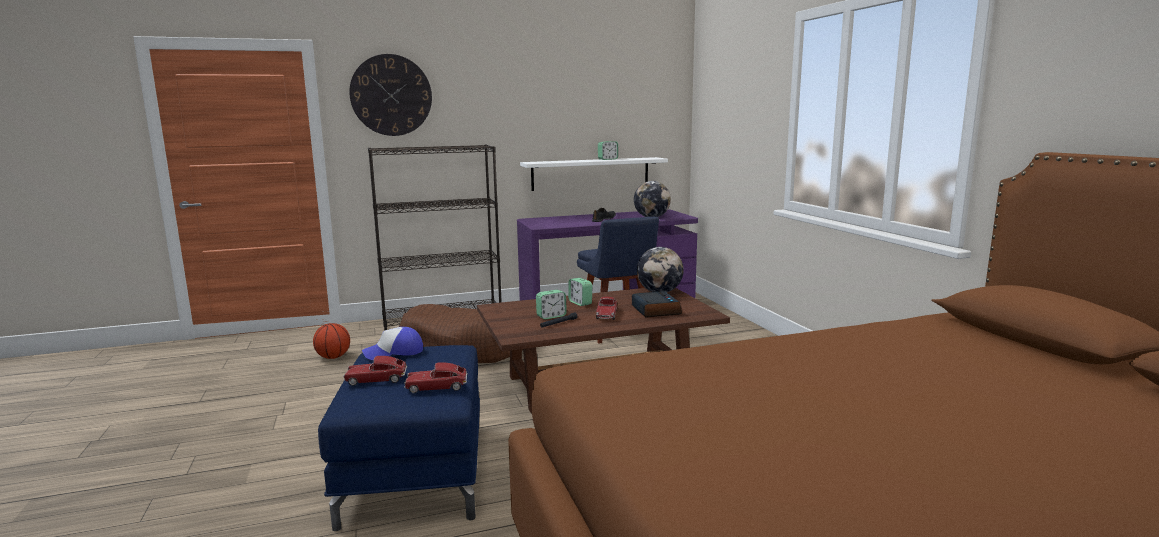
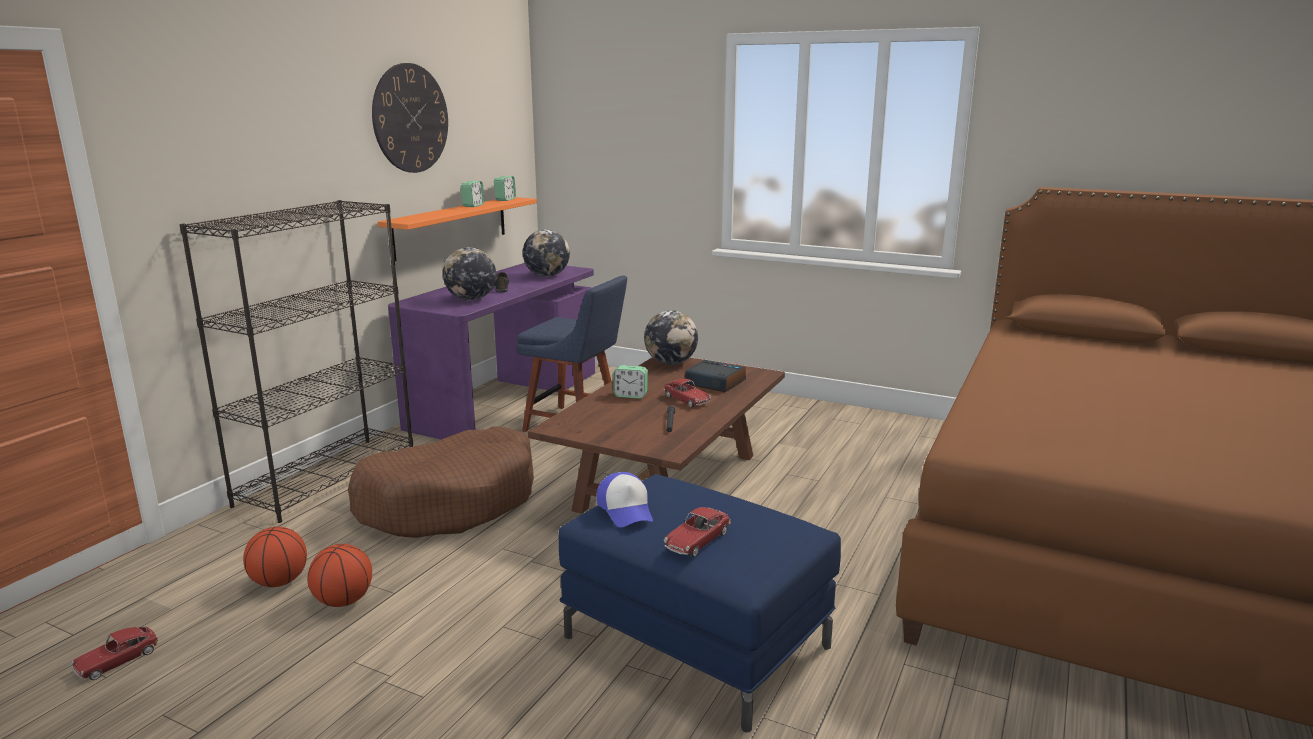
camera: 45 degrees left, 5 degrees up
wall clock [349,54,432,136] -> wall clock moved to [372,63,448,173]
cap [362,327,423,360] -> cap turned 45 degrees counterclockwise [597,472,653,527]
toy car [404,362,468,393] -> toy car moved to [71,627,160,680]
white shelf [520,157,668,191] -> orange shelf [377,197,537,261]
alarm clock [536,290,567,319] -> alarm clock moved to [494,176,516,201]
none -> basketball [308,544,372,607]
none -> globe [443,247,496,300]

